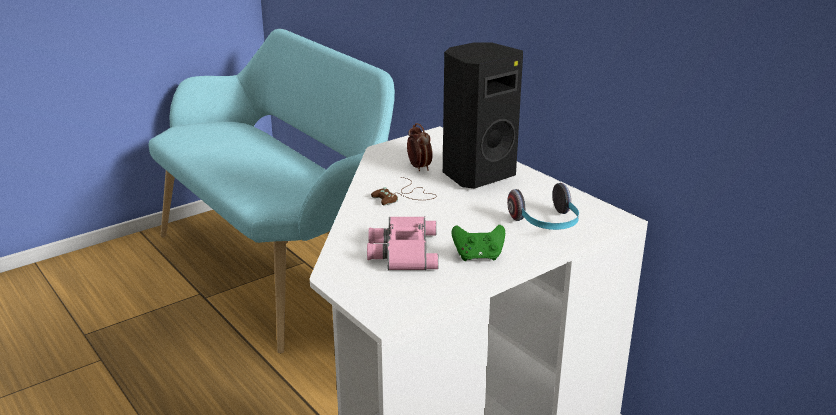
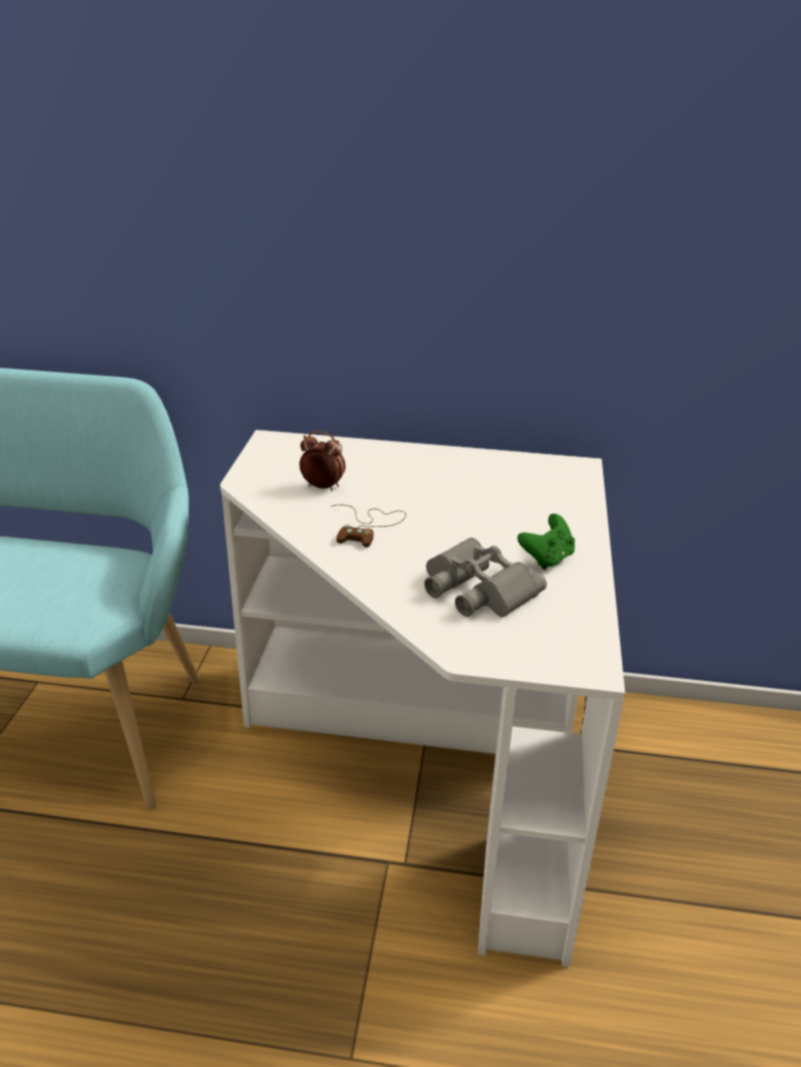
camera: 45 degrees left, 5 degrees up
pink binoculars [367,216,439,270] -> grey binoculars [424,538,547,617]
black speaker [443,42,523,189] -> none
headphones [507,183,579,230] -> none

